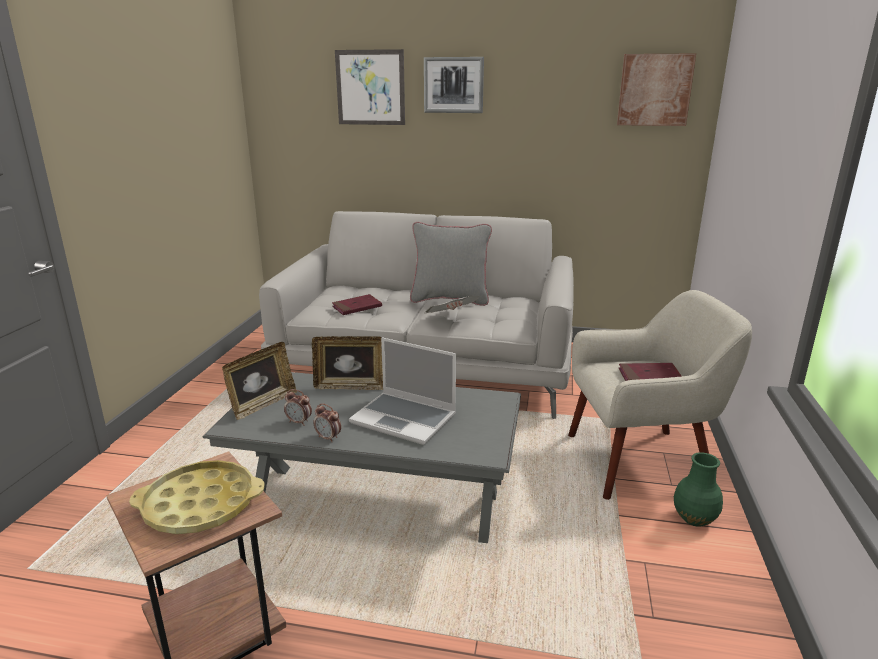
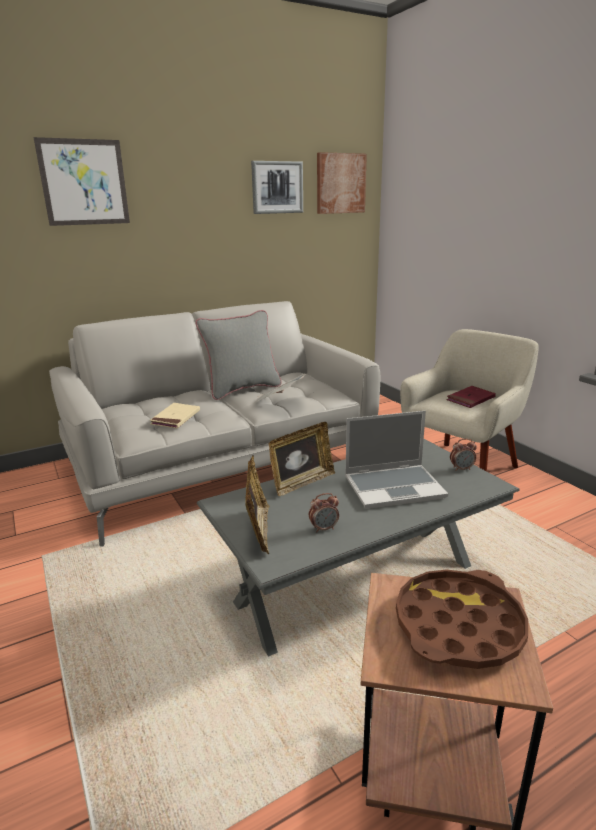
camera: 40 degrees left, 0 degrees up
yellow tray [129,460,264,534] -> brown tray [396,570,528,669]
alarm clock [314,403,341,442] -> alarm clock moved to [450,439,477,471]
red book [332,294,382,315] -> beige book [150,403,200,429]
picture [424,57,484,113] -> picture moved to [251,161,303,214]
green vase [674,452,723,527] -> none

